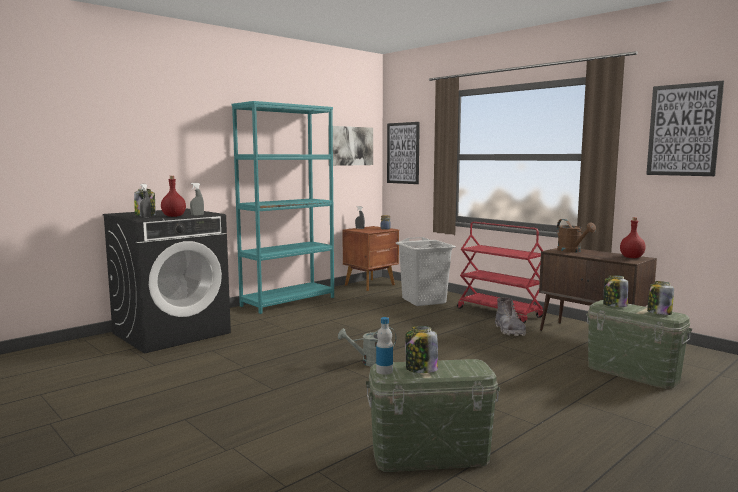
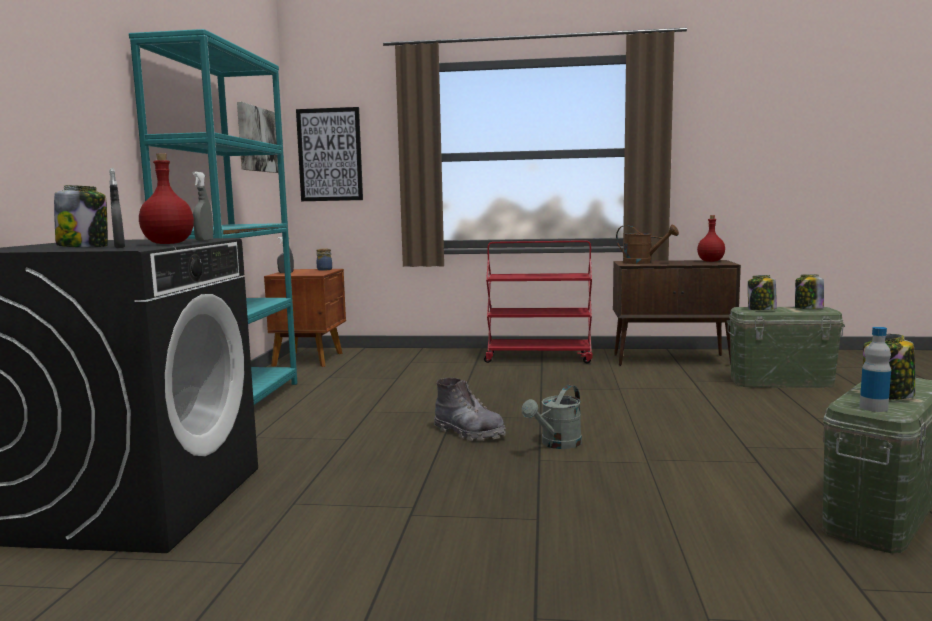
camera: 40 degrees left, 0 degrees up
grey laundry basket [396,237,456,306] -> none
grey boot [495,297,526,336] -> grey boot moved to [434,378,506,441]
picture [646,81,724,176] -> none

